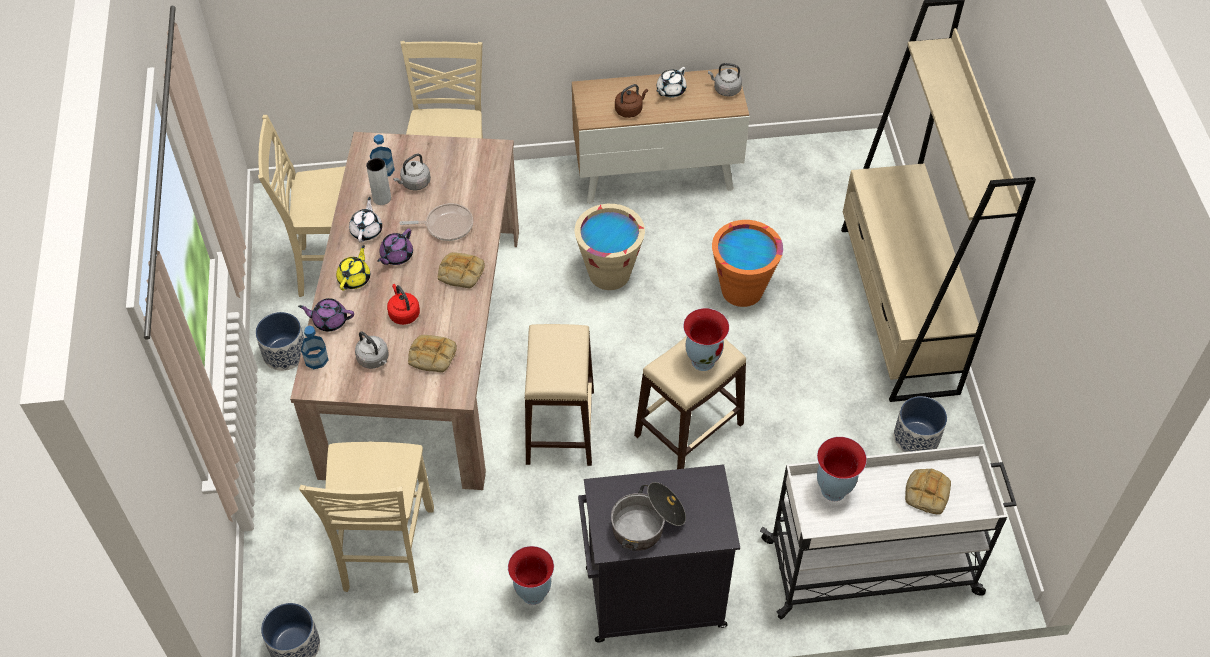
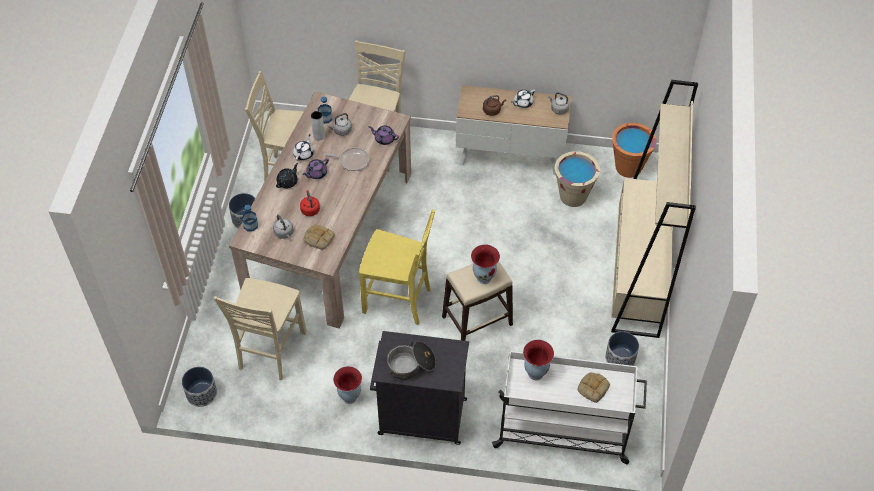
camera: 15 degrees right, 0 degrees up
purple teapot [298,298,354,331] -> purple teapot moved to [368,126,399,145]
yellow teapot [336,245,370,291] -> black teapot [276,163,298,188]
bread [438,252,485,289] -> none
beige stool [525,324,594,466] -> yellow chair [359,209,435,325]
beige bucket [575,204,645,290] -> beige bucket moved to [555,151,600,207]
orange bucket [712,220,783,307] -> orange bucket moved to [612,123,657,178]

